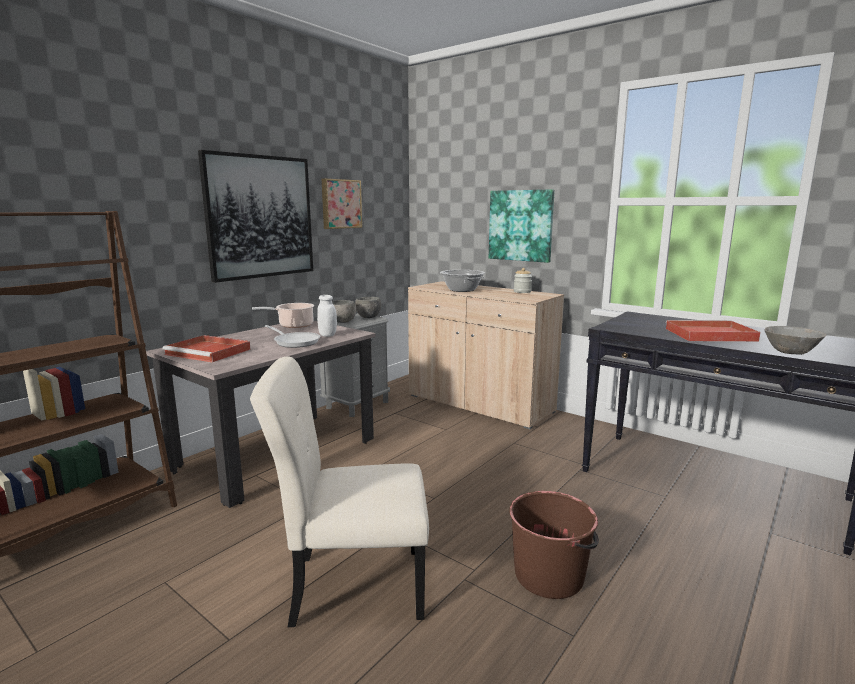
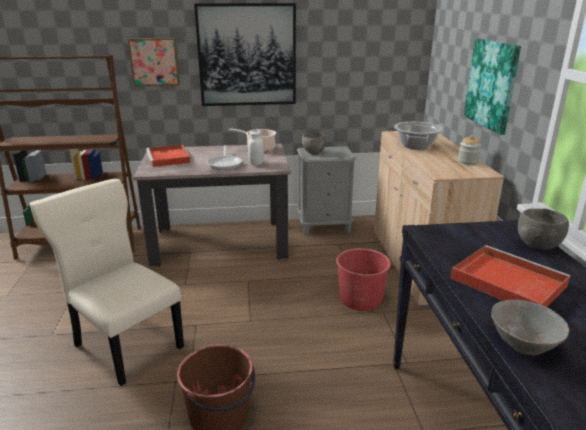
camera: 45 degrees right, 10 degrees up
picture [322,178,362,229] -> picture moved to [128,38,180,86]
grey bowl [355,297,381,318] -> grey bowl moved to [518,209,569,250]
none -> red bucket [336,248,393,311]

